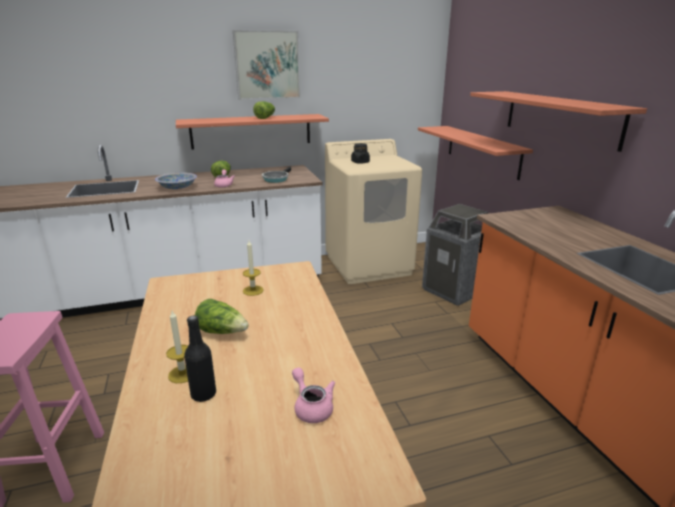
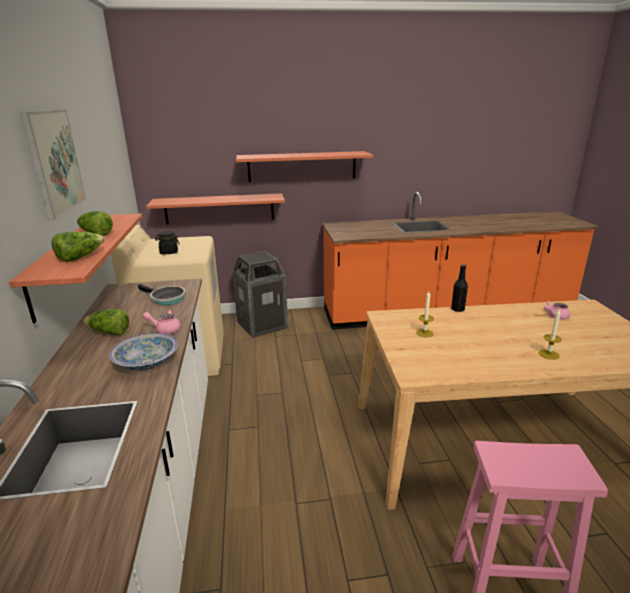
camera: 80 degrees left, 0 degrees up
black bottle [184,316,216,402] -> black bottle moved to [451,264,468,312]
lettuce [195,299,249,334] -> lettuce moved to [51,232,105,262]

